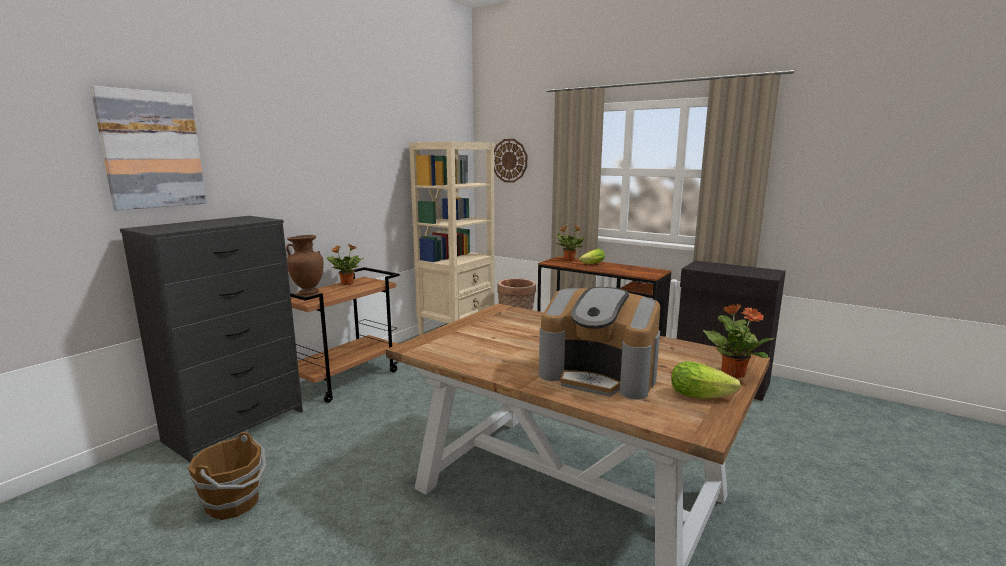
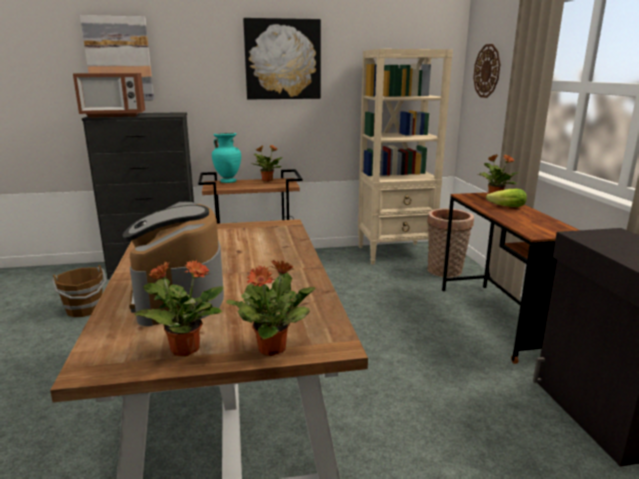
camera: 45 degrees right, 5 degrees up
brown vase [286,235,324,295] -> turquoise vase [212,133,241,183]
lettuce [671,361,741,399] -> potted plant [134,260,224,356]
none -> microwave [73,73,145,118]
none -> picture [243,18,321,99]

